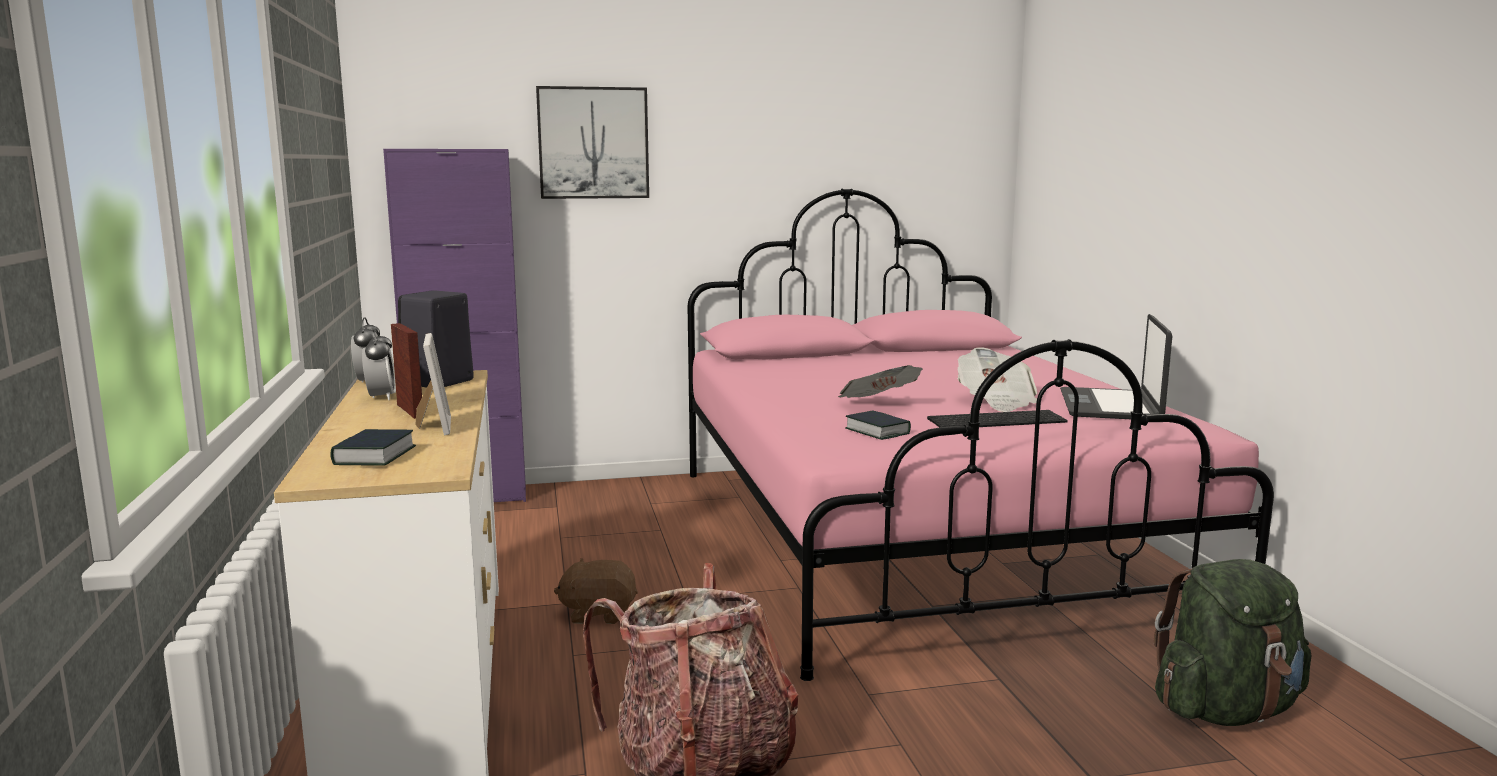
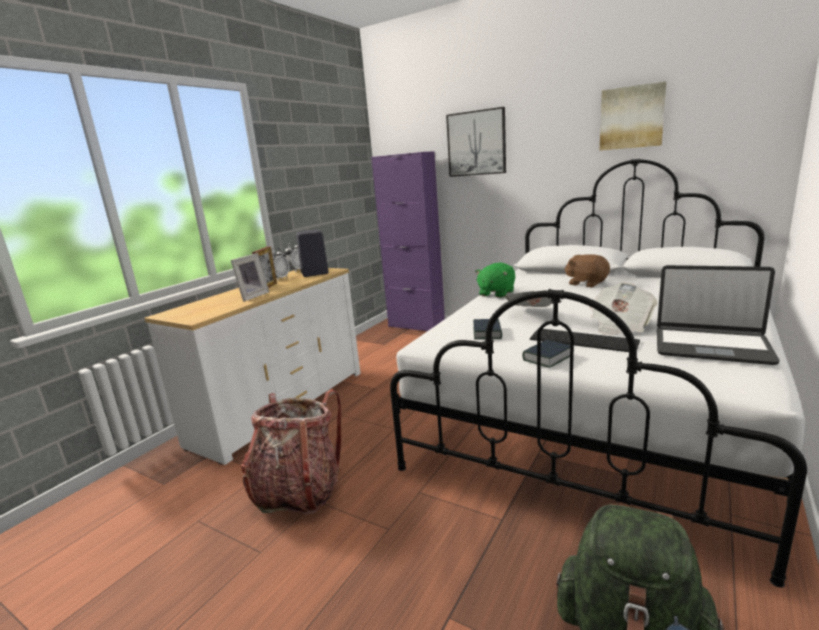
camera: 45 degrees right, 5 degrees up
book [330,429,416,466] -> book moved to [522,340,570,368]
brown plush toy [554,558,638,624] -> brown plush toy moved to [565,254,610,287]
pink bed [688,189,1274,681] -> white bed [390,159,807,588]
laptop [1060,314,1172,419] -> laptop turned 120 degrees counterclockwise [657,265,780,365]
none -> green plush toy [475,262,515,298]
none -> picture [599,81,667,151]

